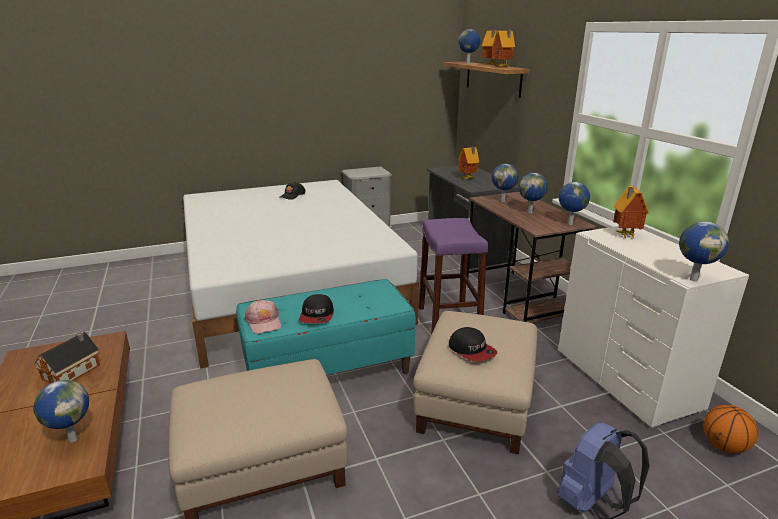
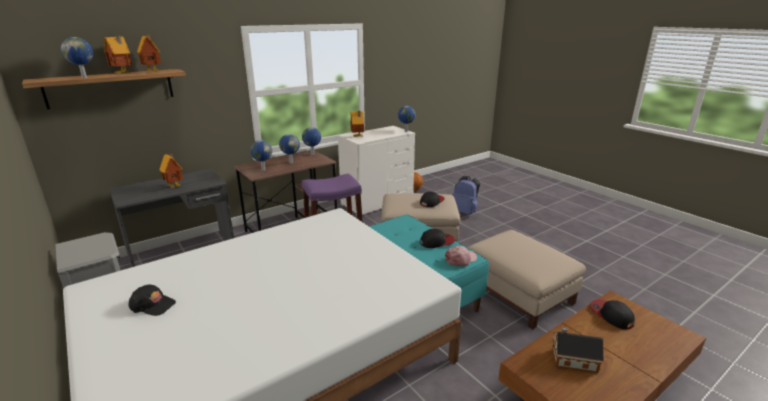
camera: 105 degrees left, 0 degrees up
globe [33,380,89,442] -> cap [590,299,635,330]

